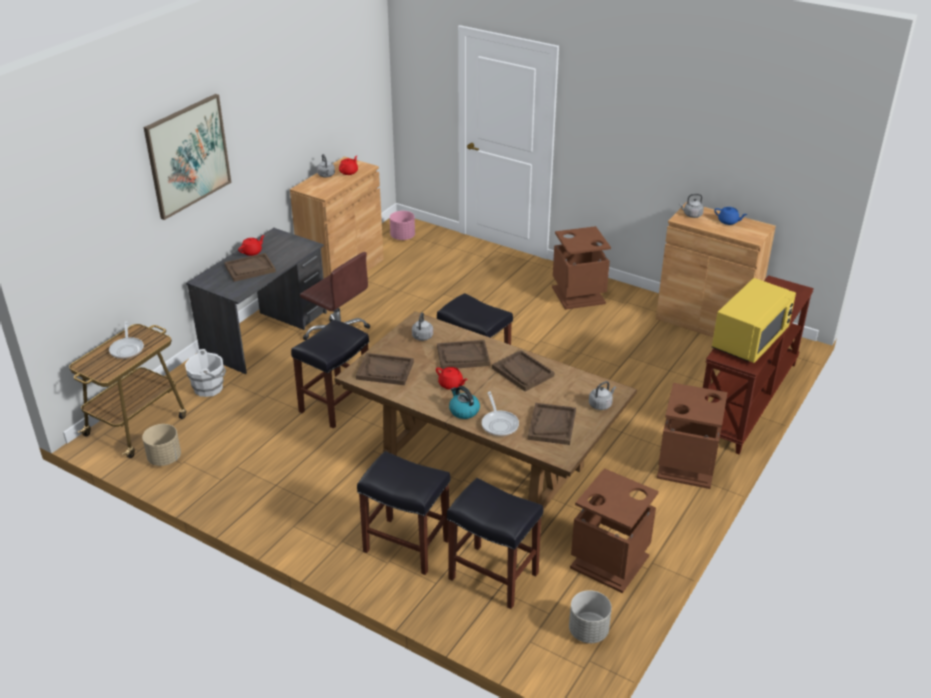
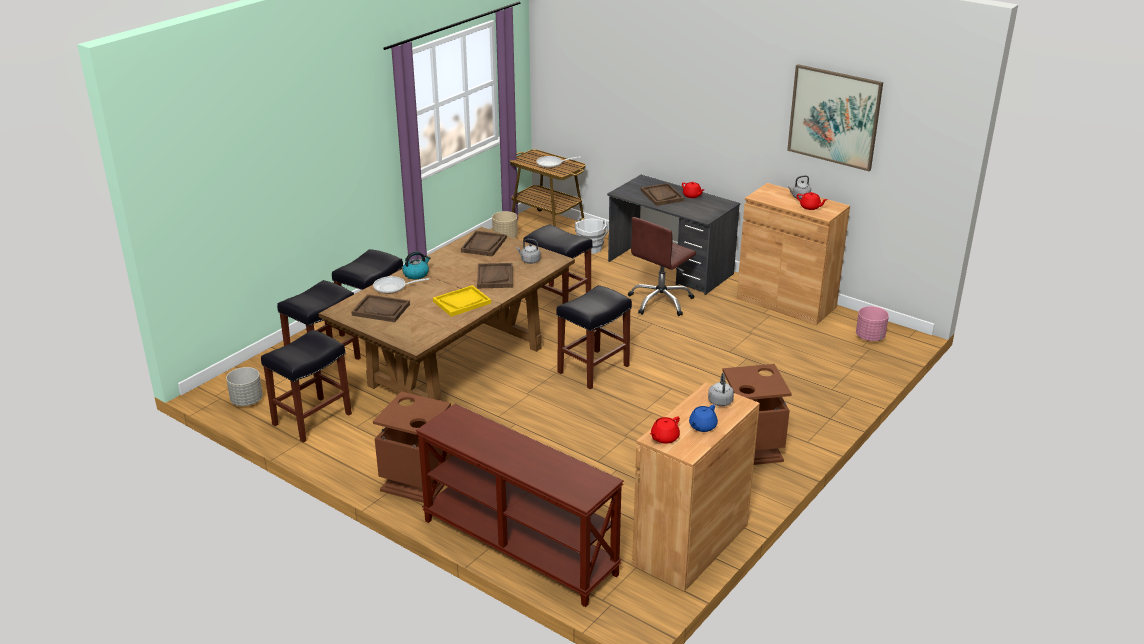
camera: 95 degrees right, 5 degrees down
picture [144,94,231,220] -> picture moved to [787,64,883,171]
red teapot [436,367,468,390] -> red teapot moved to [650,416,680,444]
brown tray [492,350,555,392] -> yellow tray [433,285,491,317]
brown trash can [570,468,658,593] -> black stool [261,330,352,443]
grey kettle [589,381,616,410] -> none
yellow microwave [712,278,796,363] -> none

